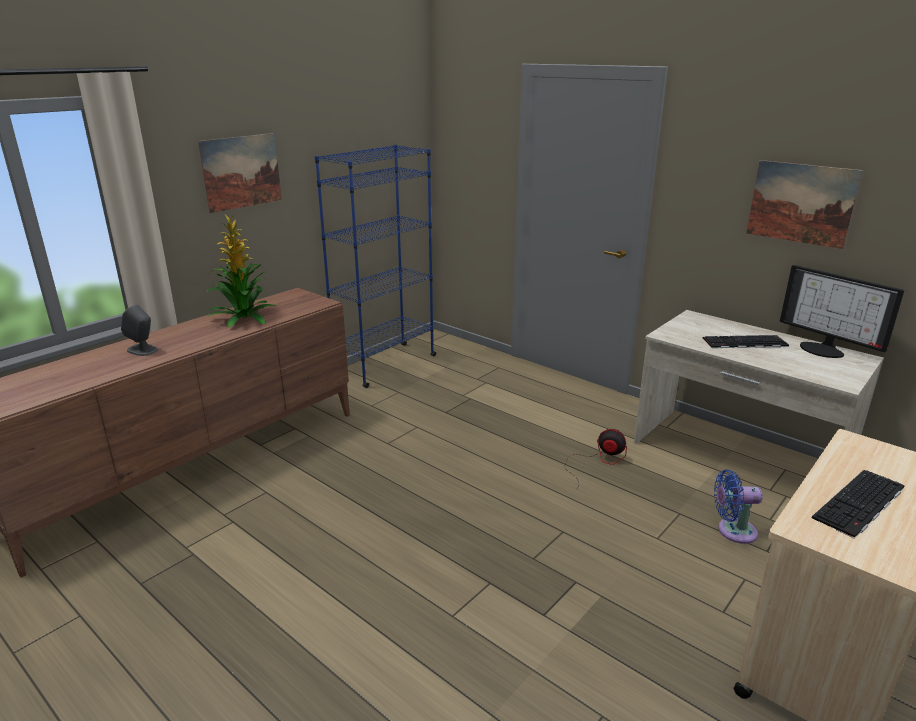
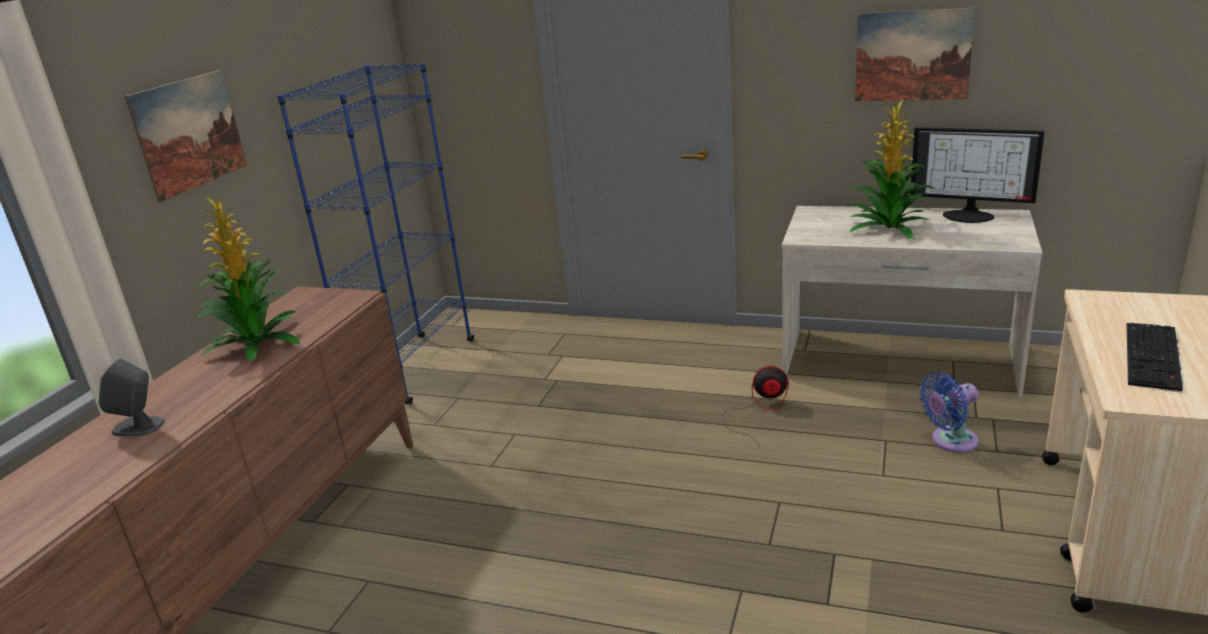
camera: 20 degrees left, 0 degrees up
keyboard [703,335,789,348] -> potted plant [848,100,936,239]

